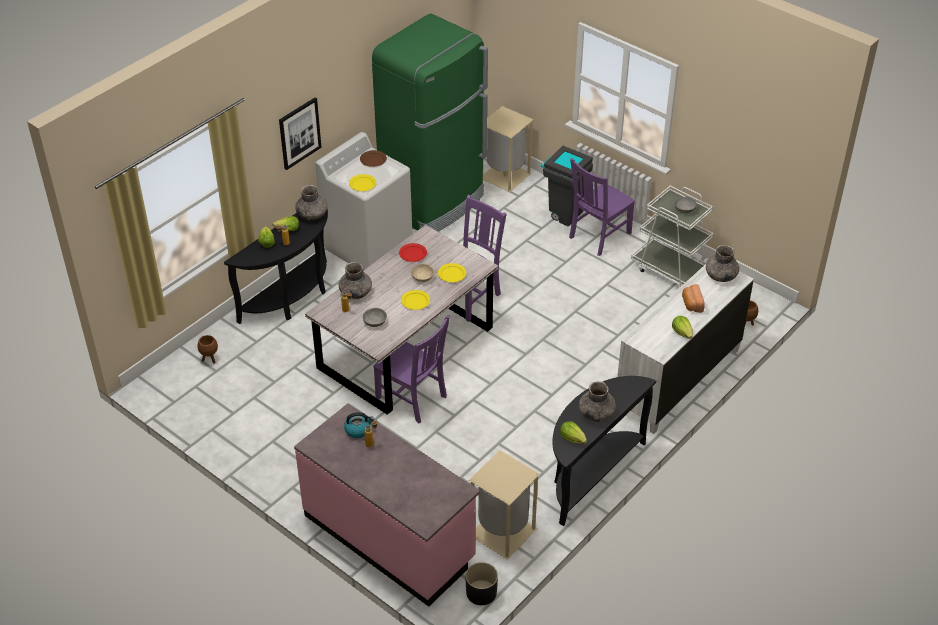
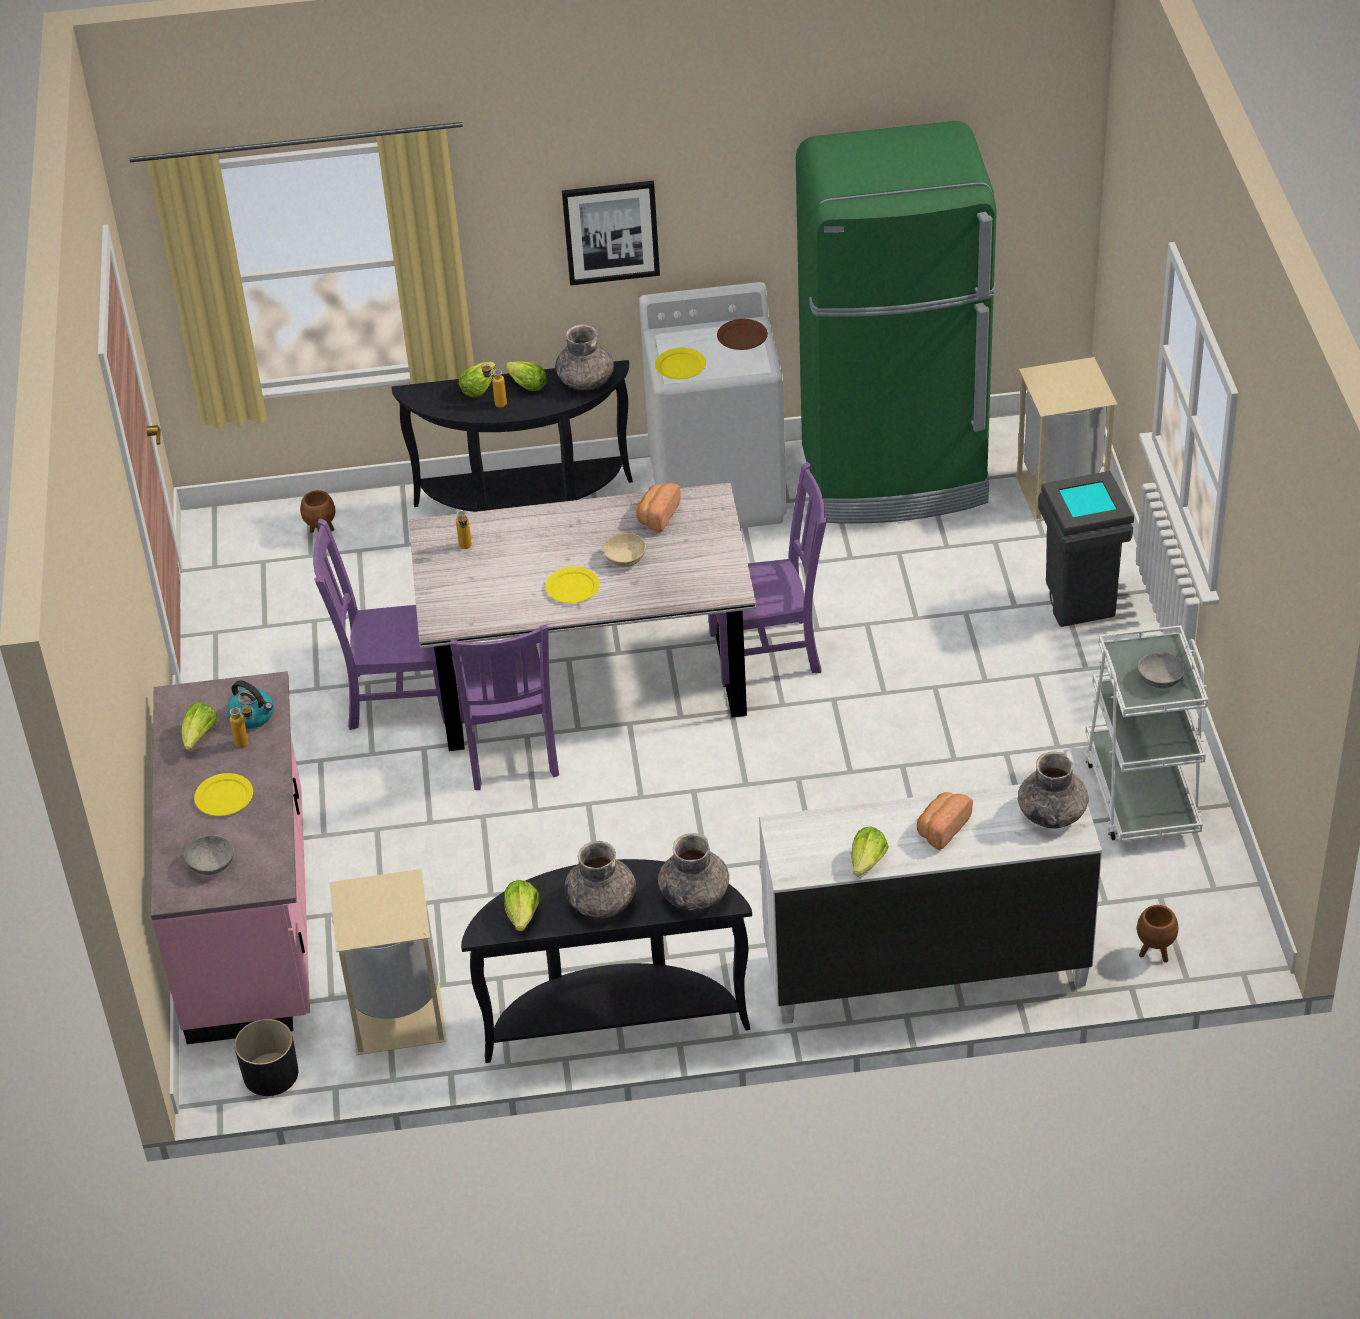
camera: 45 degrees right, 0 degrees up
grey vase [339,262,372,299] -> grey vase moved to [658,833,729,911]
grey bowl [363,308,387,327] -> grey bowl moved to [184,835,234,875]
red plate [399,243,427,262] -> bread [637,483,681,532]
yellow plate [438,263,466,282] -> yellow plate moved to [194,773,253,816]
purple chair [569,158,635,256] -> purple chair moved to [313,519,445,730]
none -> lettuce [182,702,218,751]

